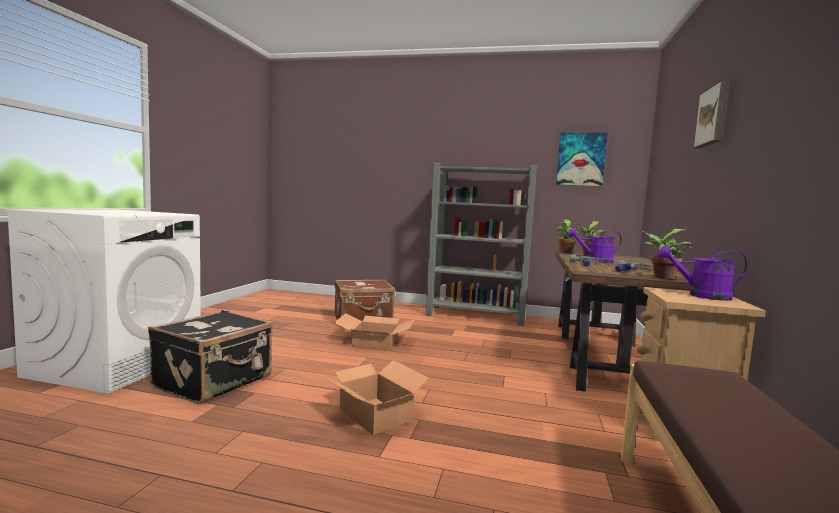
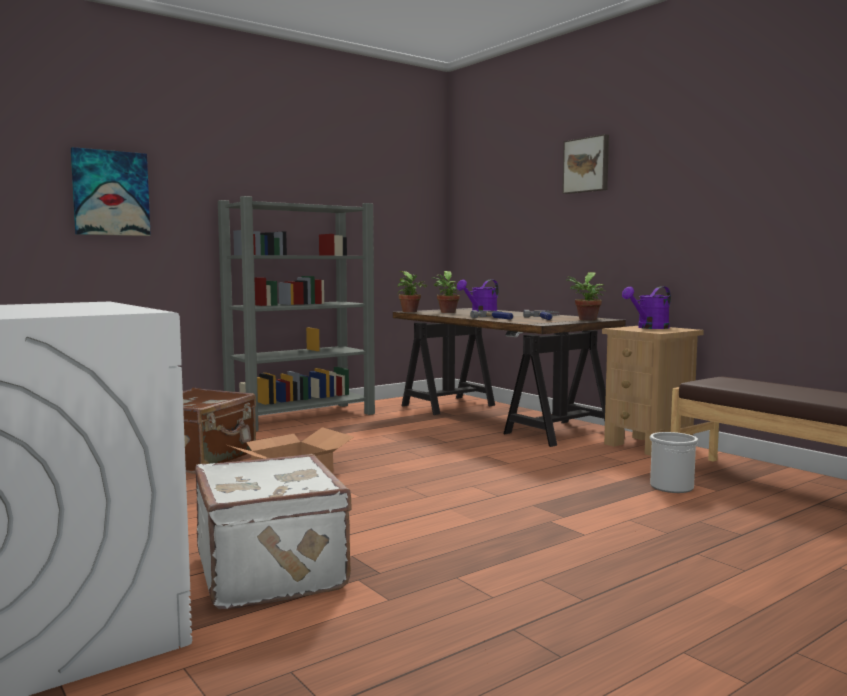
camera: 50 degrees left, 0 degrees up
black suitcase [148,310,273,404] -> white suitcase [195,454,352,609]
cardboard box [324,360,429,435] -> none
picture [556,132,608,186] -> picture moved to [71,147,151,236]
none -> bucket [650,432,698,493]

